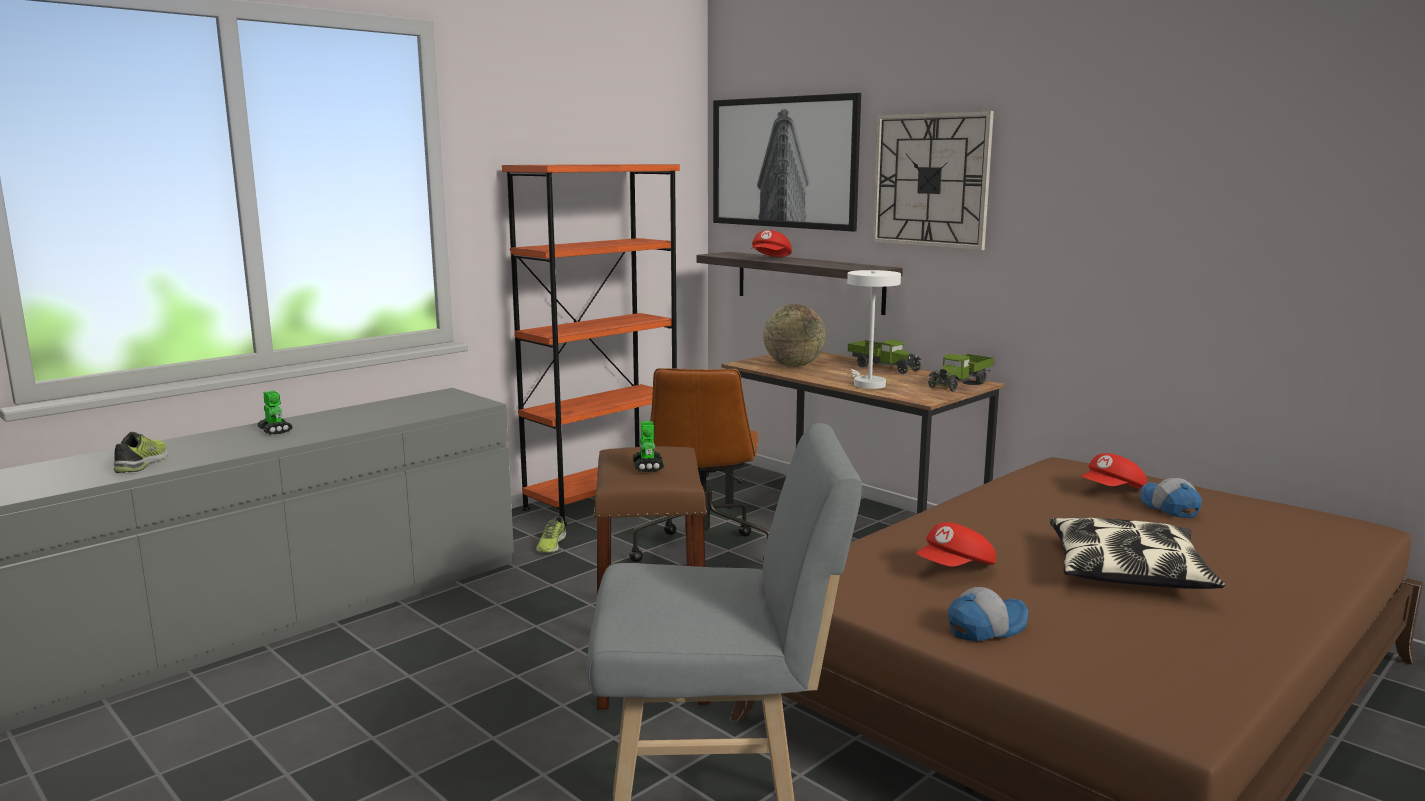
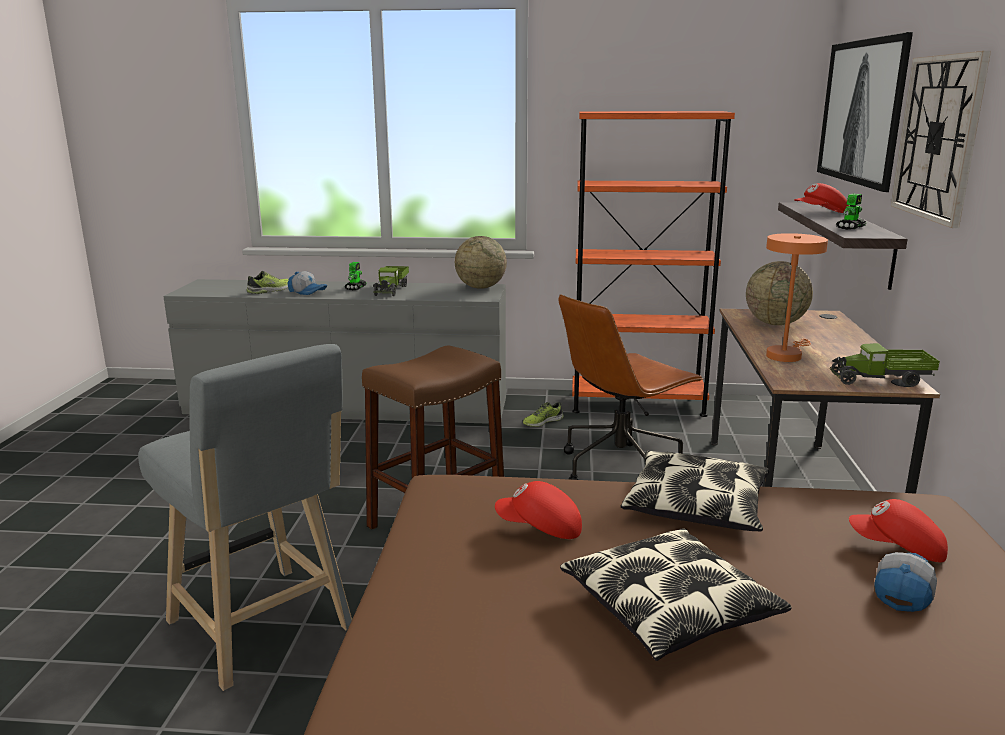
camera: 50 degrees right, 5 degrees up
toy robot [633,421,664,472] -> toy robot moved to [836,194,866,230]
white table lamp [847,270,901,389] -> orange table lamp [766,233,828,362]
toy truck [848,340,922,374] -> toy truck moved to [373,266,409,296]
cap [948,587,1029,641] -> cap moved to [288,271,327,295]
none -> globe [455,236,507,289]
none -> pillow [621,451,769,532]

